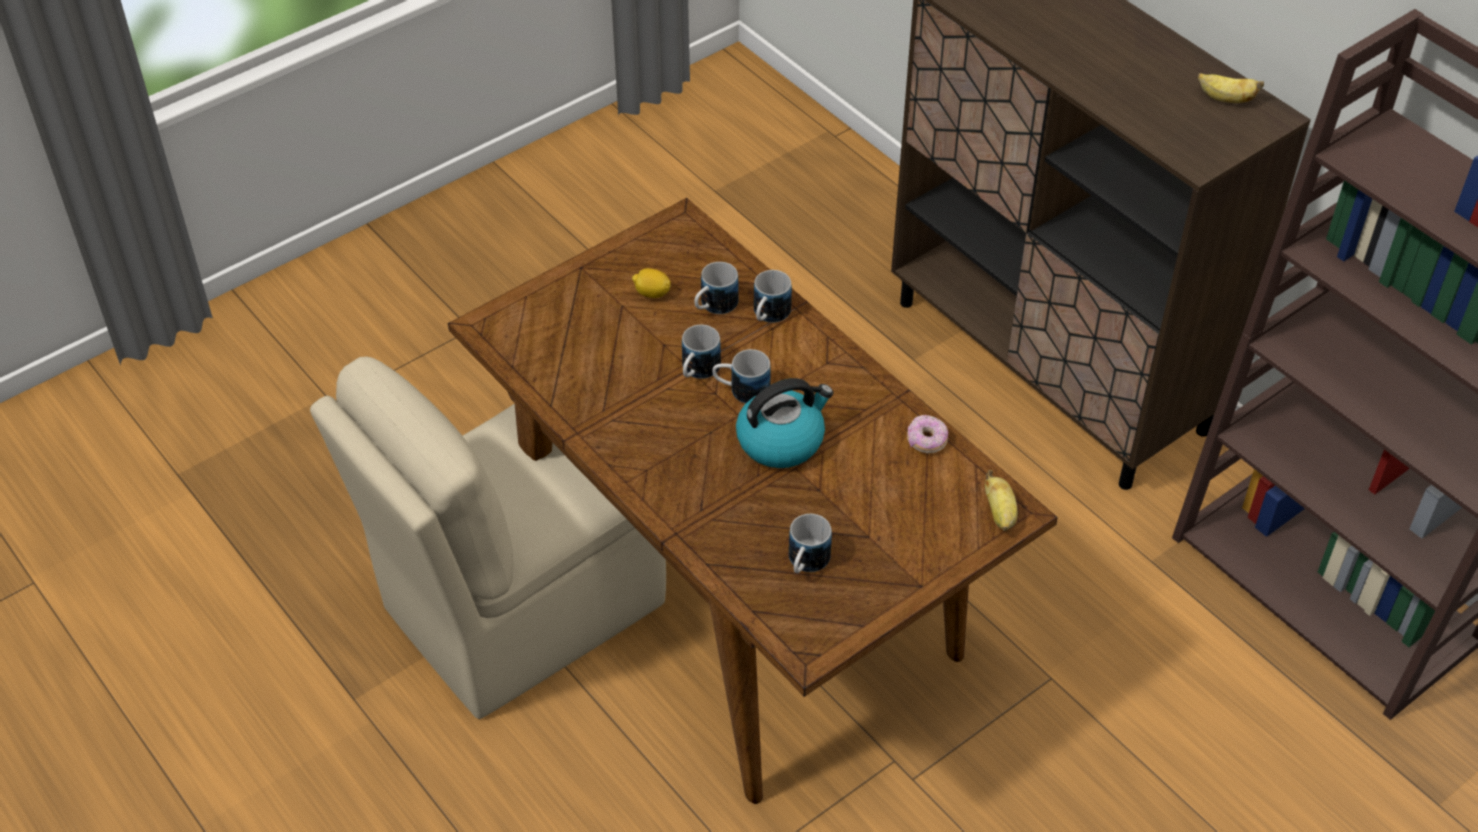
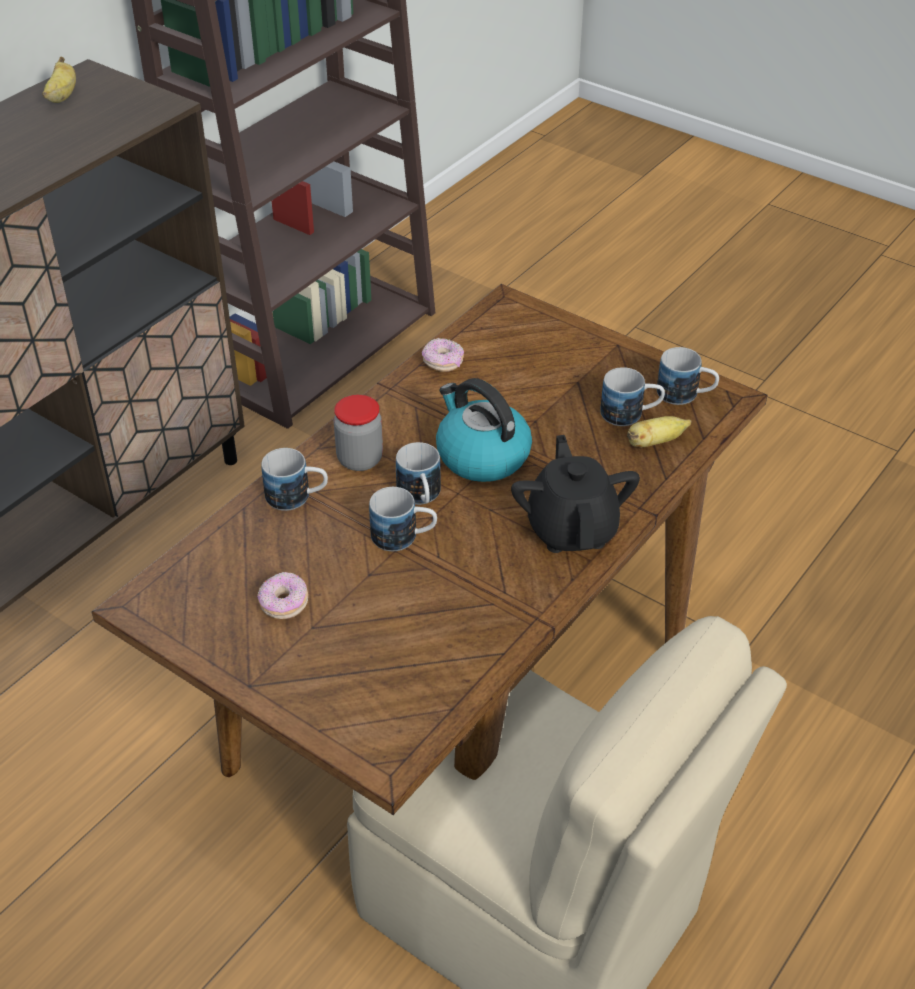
camera: 105 degrees left, 5 degrees down
lemon [632,268,671,298] -> donut [257,572,308,619]
mug [694,262,738,314] -> mug moved to [657,347,719,405]
banana [985,470,1018,531] -> banana moved to [627,416,692,447]
none -> jar [334,395,383,471]
none -> black teapot [511,435,640,553]

